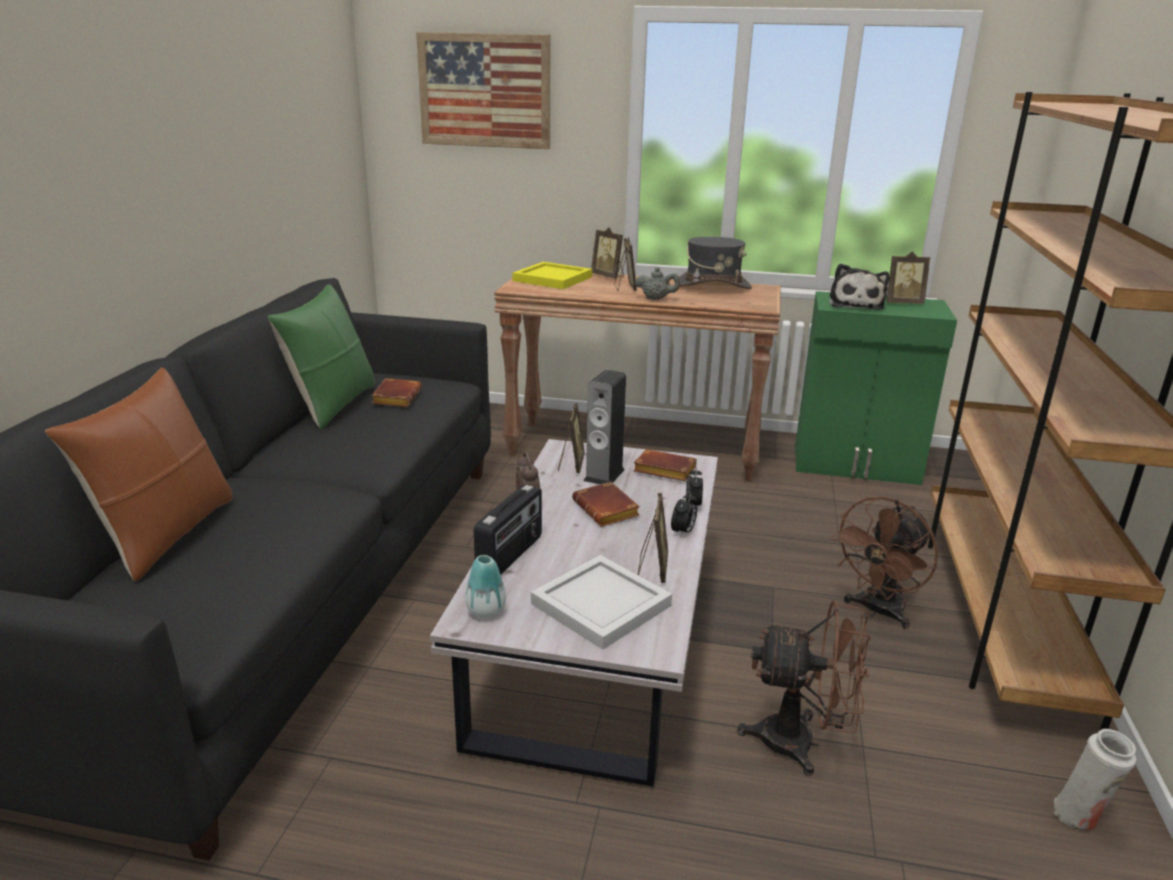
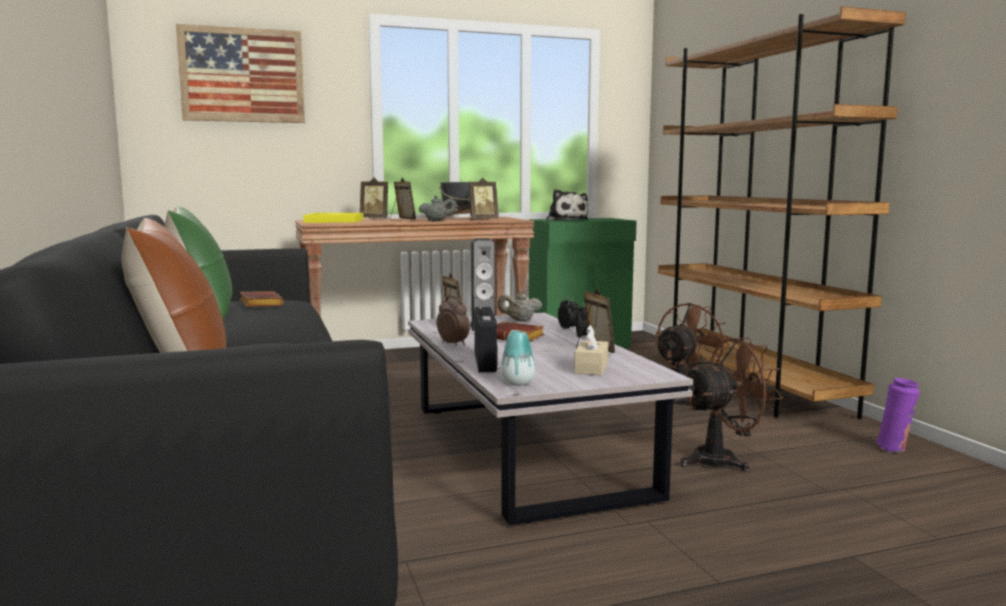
camera: 30 degrees left, 15 degrees down
white tray [531,555,672,650] -> beige tissue box [574,325,609,375]
brown book [633,449,697,481] -> beige teapot [498,290,542,322]
brown fan [830,496,938,629] -> brown fan turned 150 degrees counterclockwise [655,302,730,405]
picture frame [886,251,930,304] -> picture frame moved to [469,177,499,220]
white vase [1053,729,1136,831] -> purple vase [875,378,920,452]

